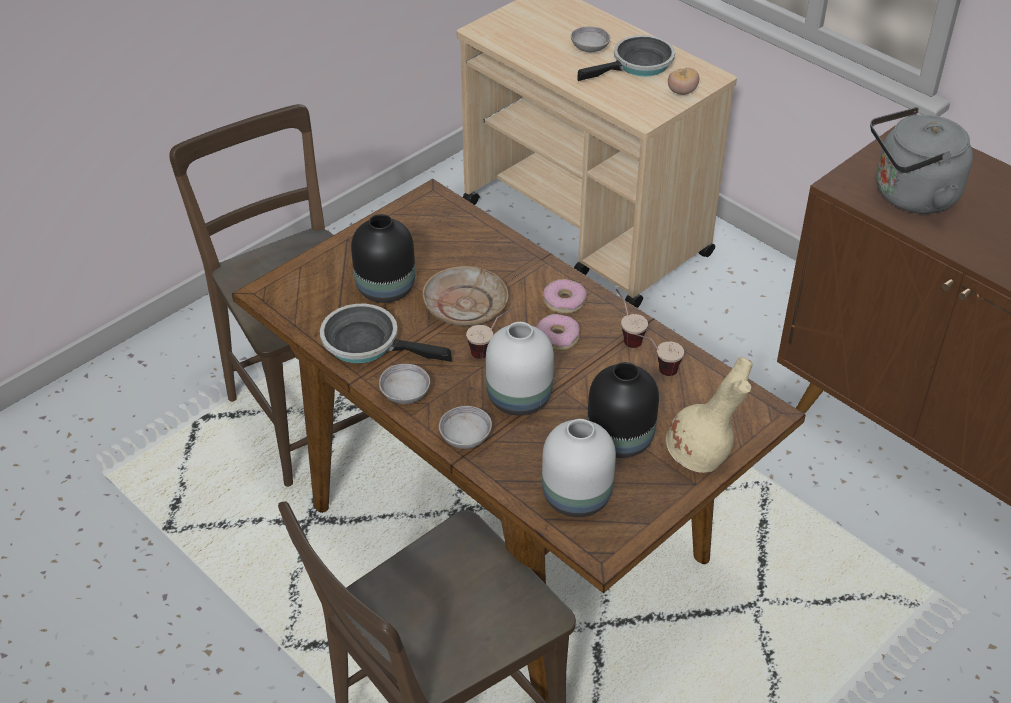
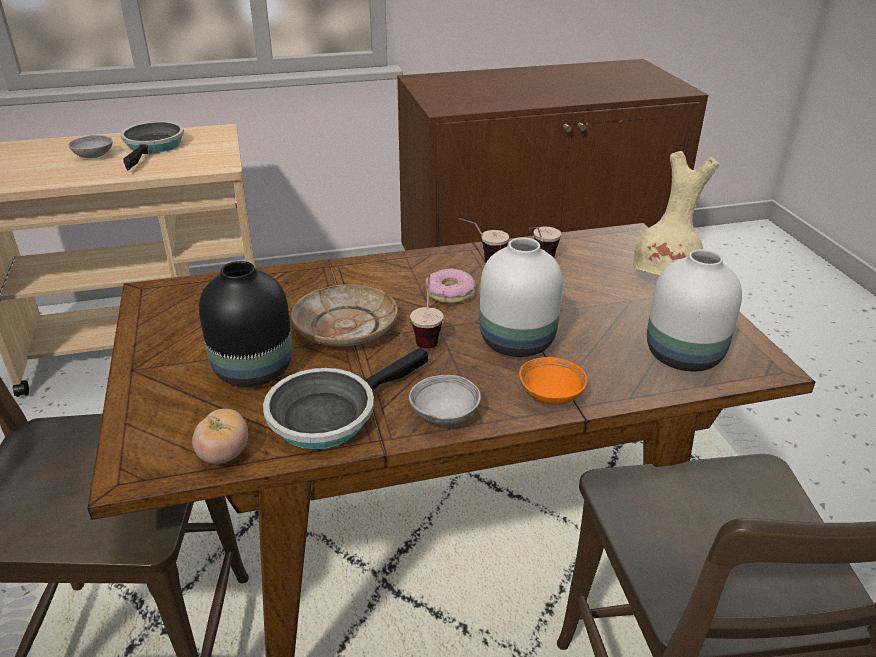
camera: 60 degrees left, 10 degrees down
grey bowl [439,406,492,449] -> orange bowl [519,357,587,405]
donut [543,279,587,314] -> none
black vase [587,362,659,458] -> none
tomato [668,68,699,95] -> tomato moved to [192,409,248,464]
grey kettle [870,107,973,214] -> none

